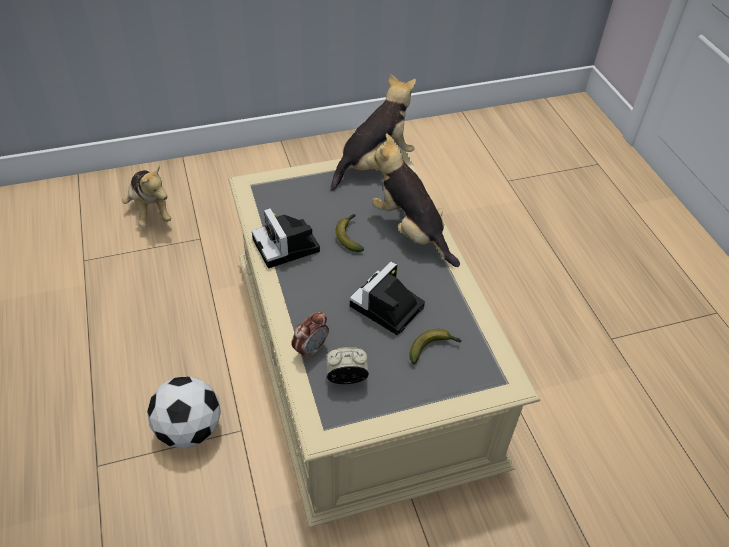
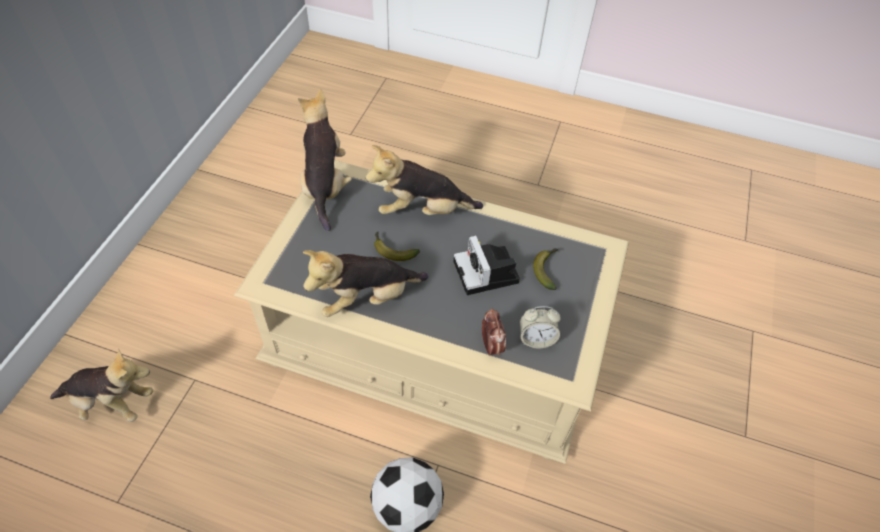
camera: 55 degrees left, 5 degrees up
camera [252,208,320,268] -> plush toy [303,250,429,317]
alarm clock [325,347,369,384] -> alarm clock turned 120 degrees counterclockwise [520,306,561,348]

